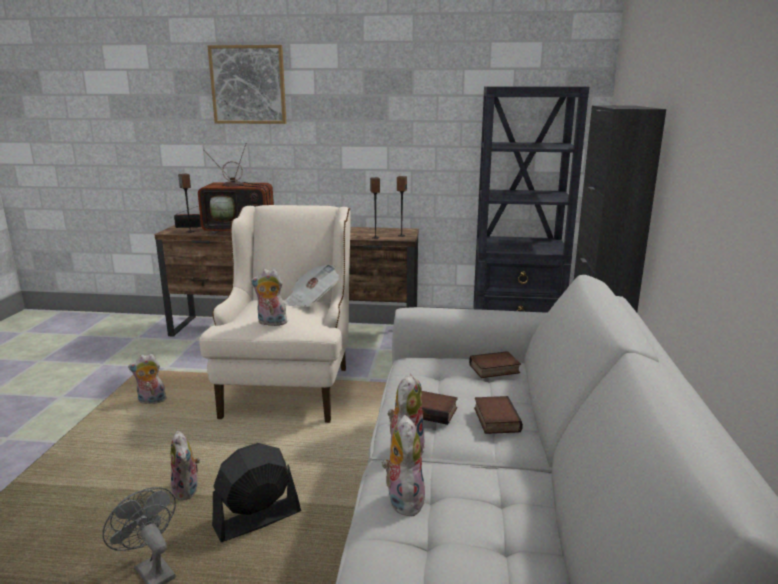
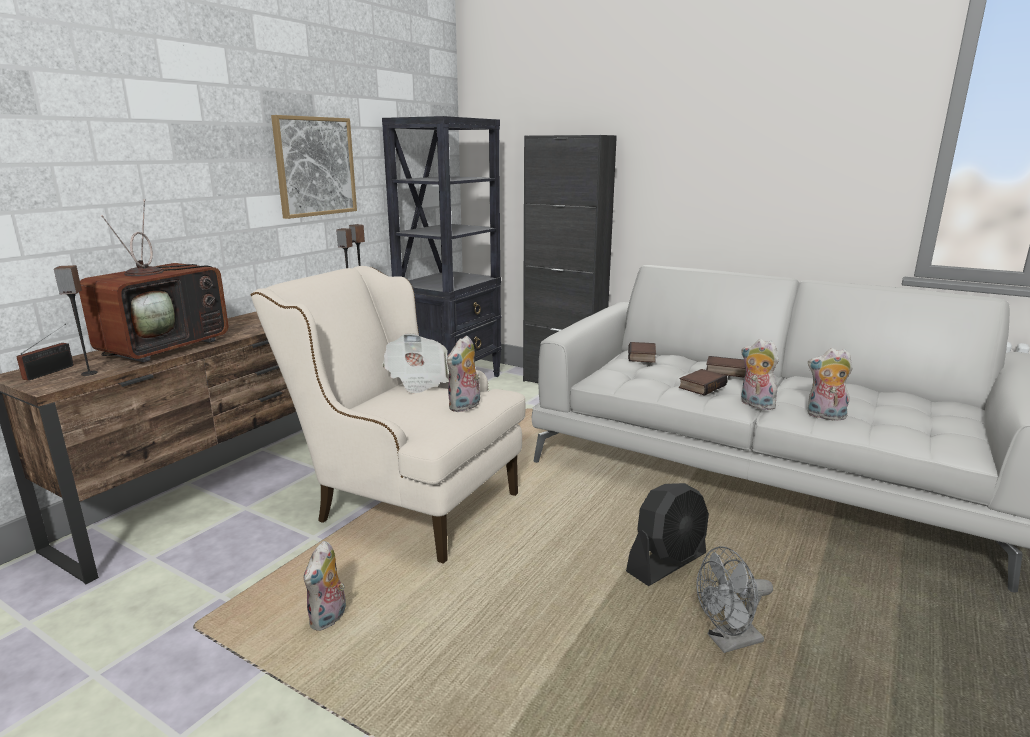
camera: 65 degrees left, 0 degrees up
plush toy [171,431,200,500] -> none
picture [207,45,286,124] -> picture moved to [271,115,357,219]
black fan [212,443,301,542] -> black fan turned 120 degrees counterclockwise [626,483,709,586]

